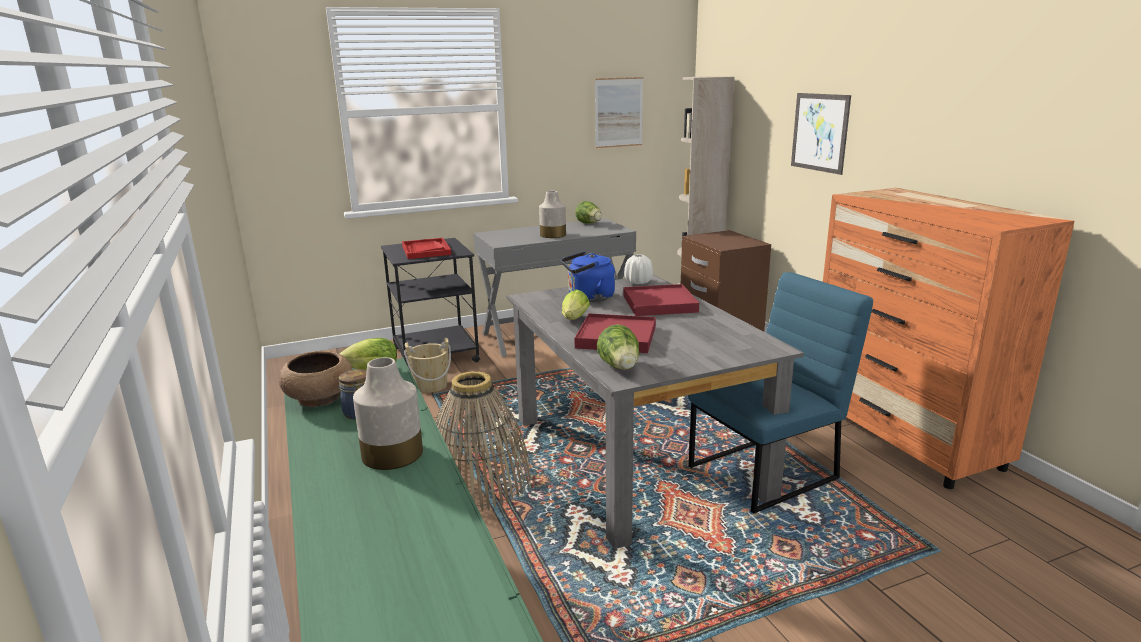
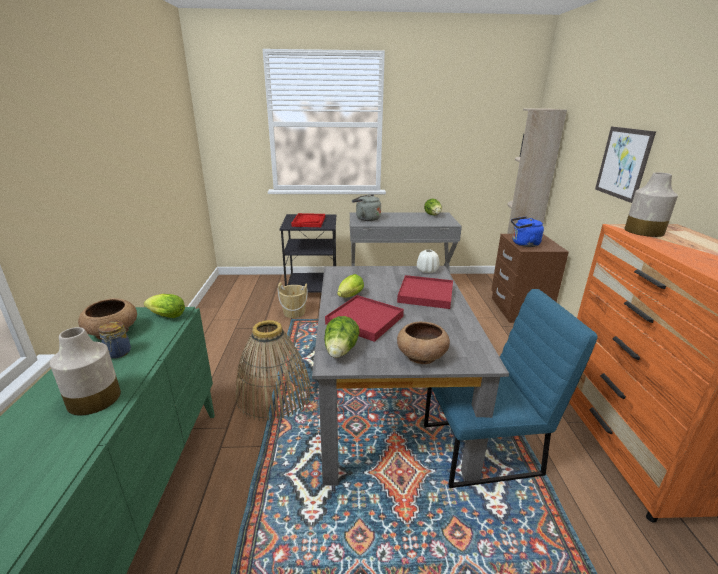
camera: 20 degrees right, 5 degrees up
beige vase [539,191,566,238] -> beige vase moved to [624,172,678,237]
blue kettle [561,251,615,302] -> blue kettle moved to [511,216,544,247]
picture [595,77,643,148] -> none
none -> grey kettle [352,194,381,221]
none -> brown bowl [397,322,450,364]

